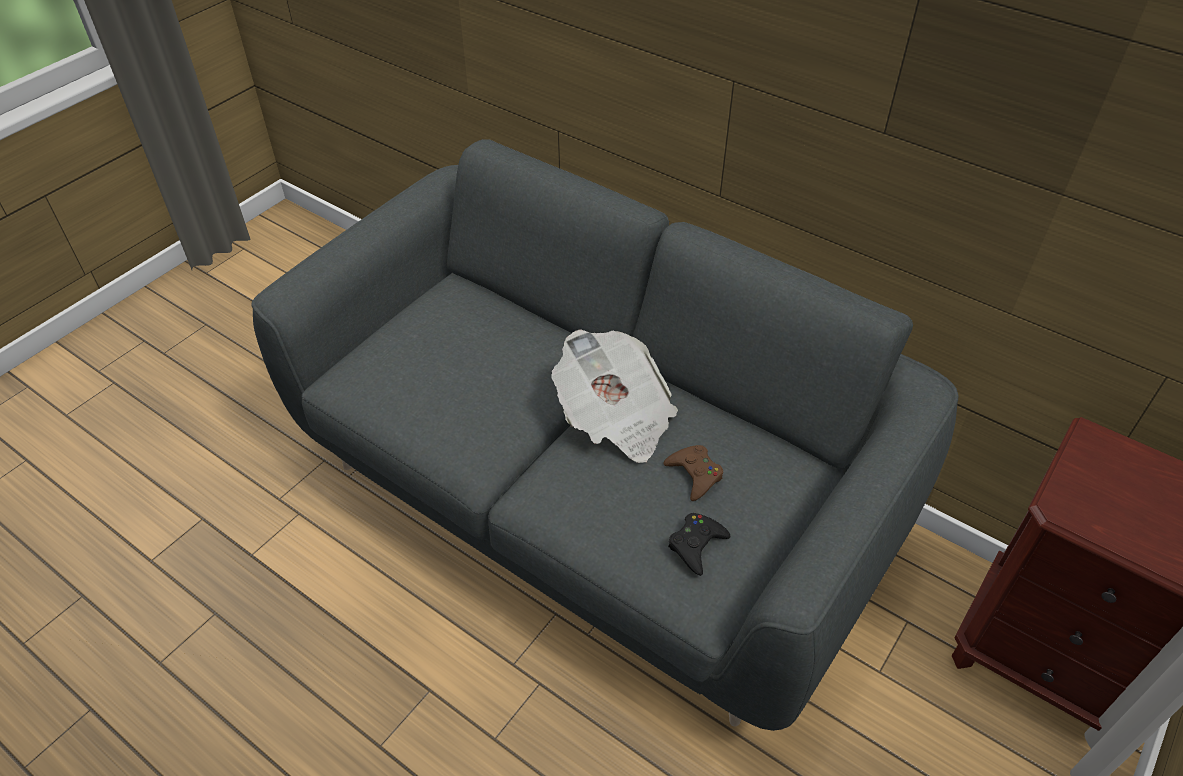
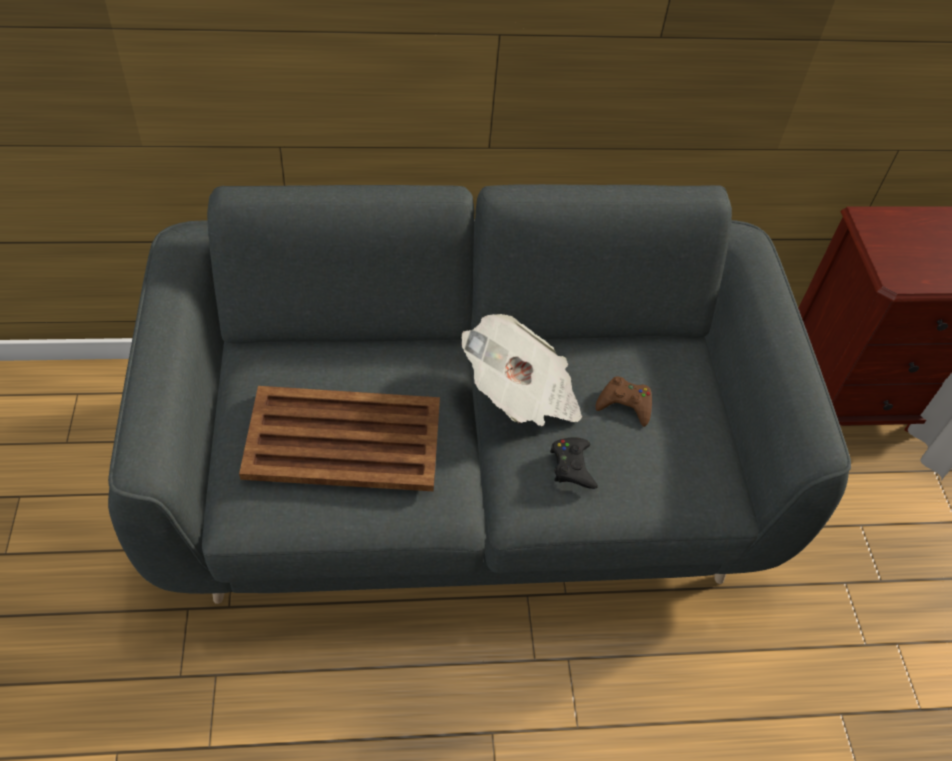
camera: 45 degrees left, 5 degrees up
black game controller [668,513,730,576] -> black game controller moved to [550,437,598,489]
none -> brown tray [239,386,440,492]

